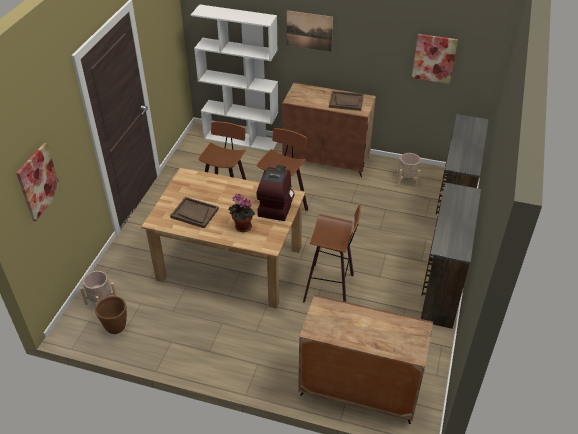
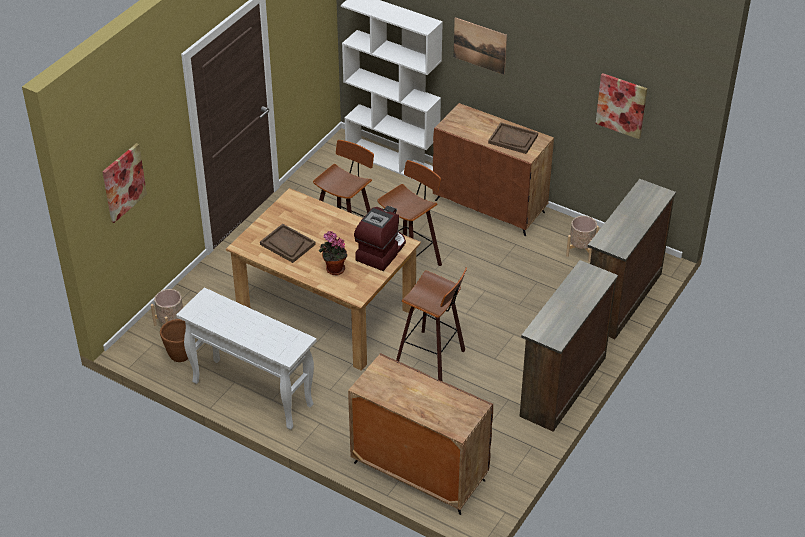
camera: 15 degrees right, 0 degrees up
none -> white console table [176,287,316,430]

